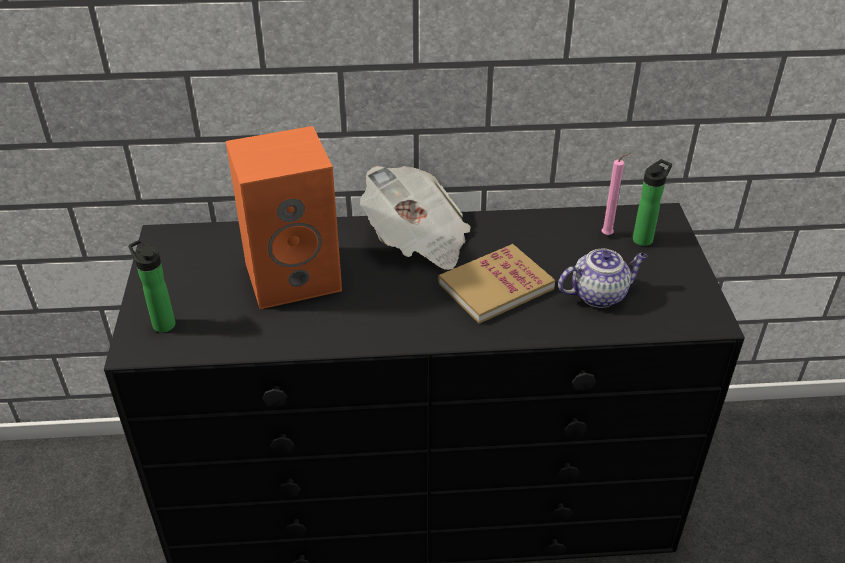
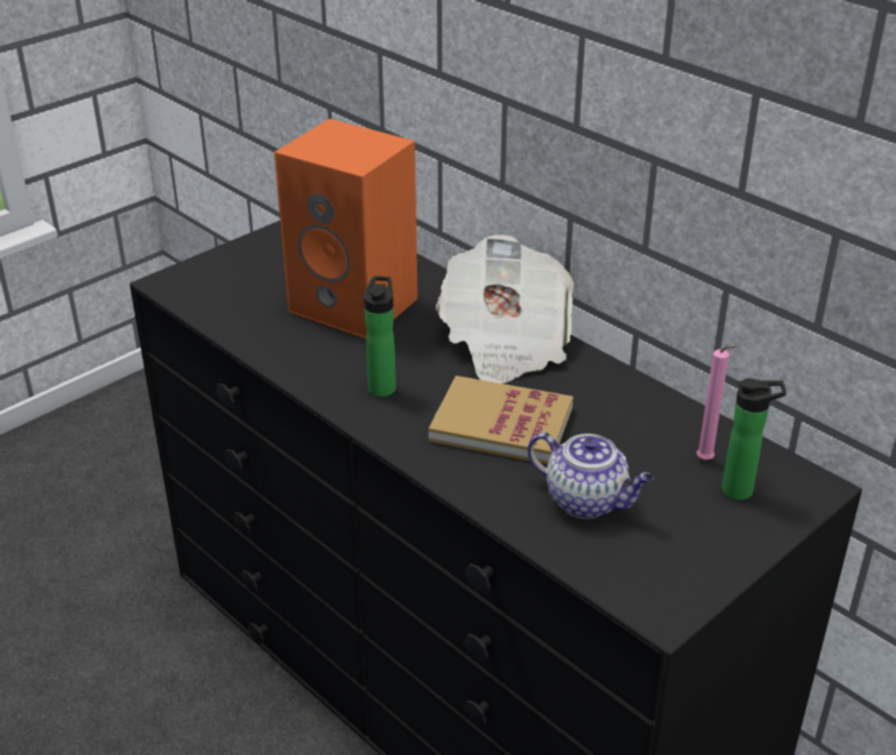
camera: 50 degrees right, 5 degrees down
bottle [128,239,175,333] -> bottle moved to [364,276,396,397]

